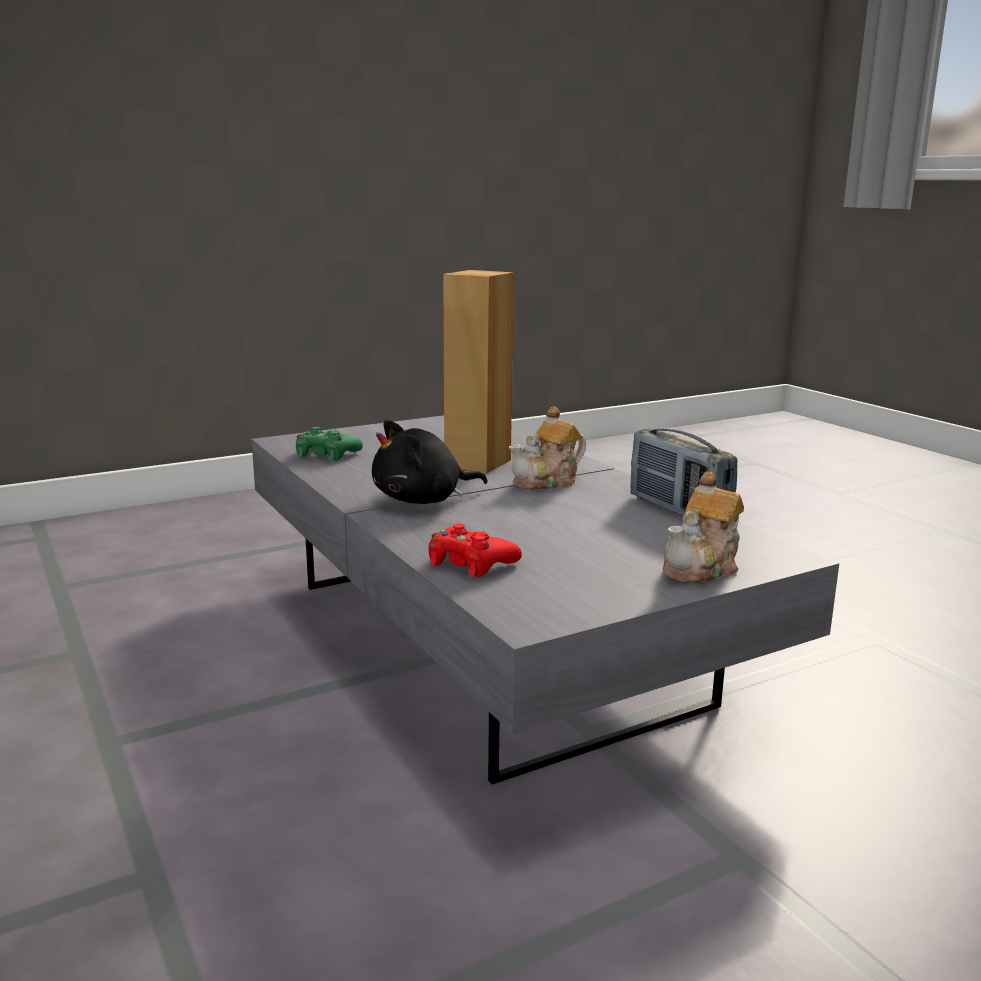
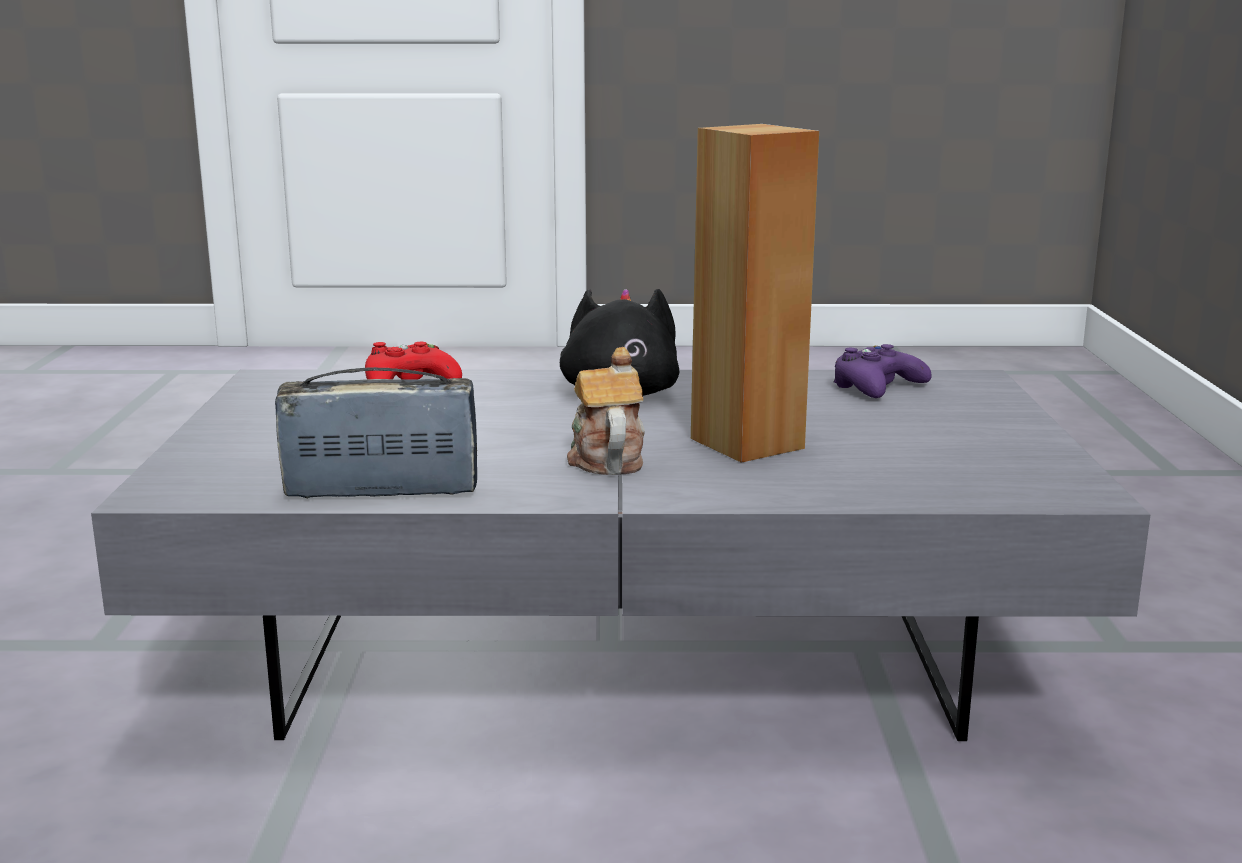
camera: 120 degrees right, 0 degrees up
green game controller [296,427,363,461] -> purple game controller [834,344,932,398]
teapot [663,472,744,583] -> none

